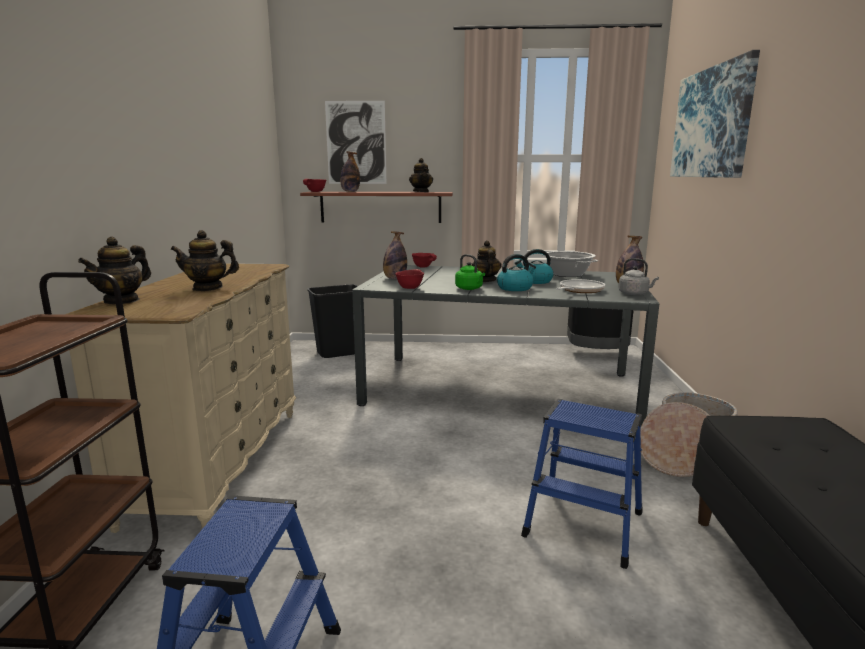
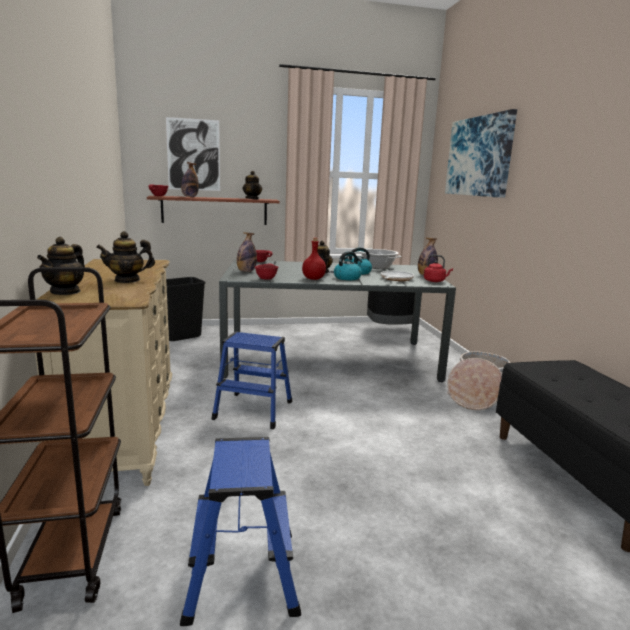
camera: 15 degrees left, 0 degrees up
green kettle [455,254,485,290] -> red bottle [302,238,326,280]
blue step ladder [521,399,642,569] -> blue step ladder moved to [212,331,292,429]
grey kettle [618,258,659,295] -> red kettle [424,255,453,282]

